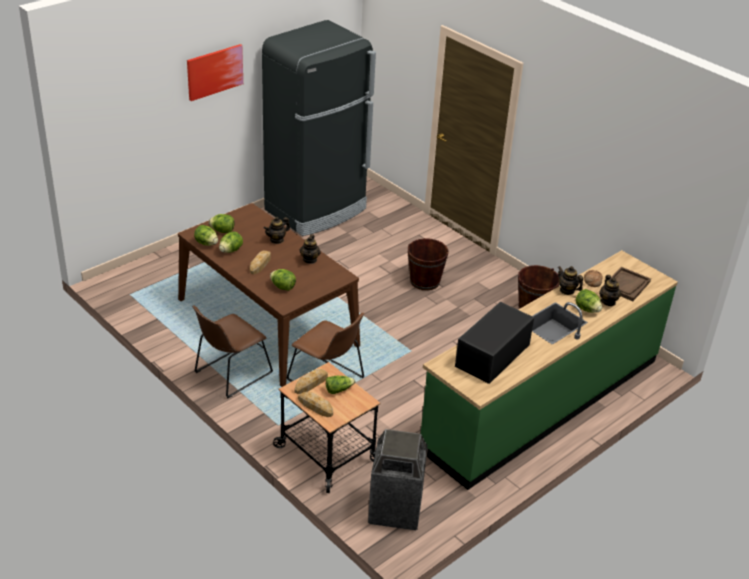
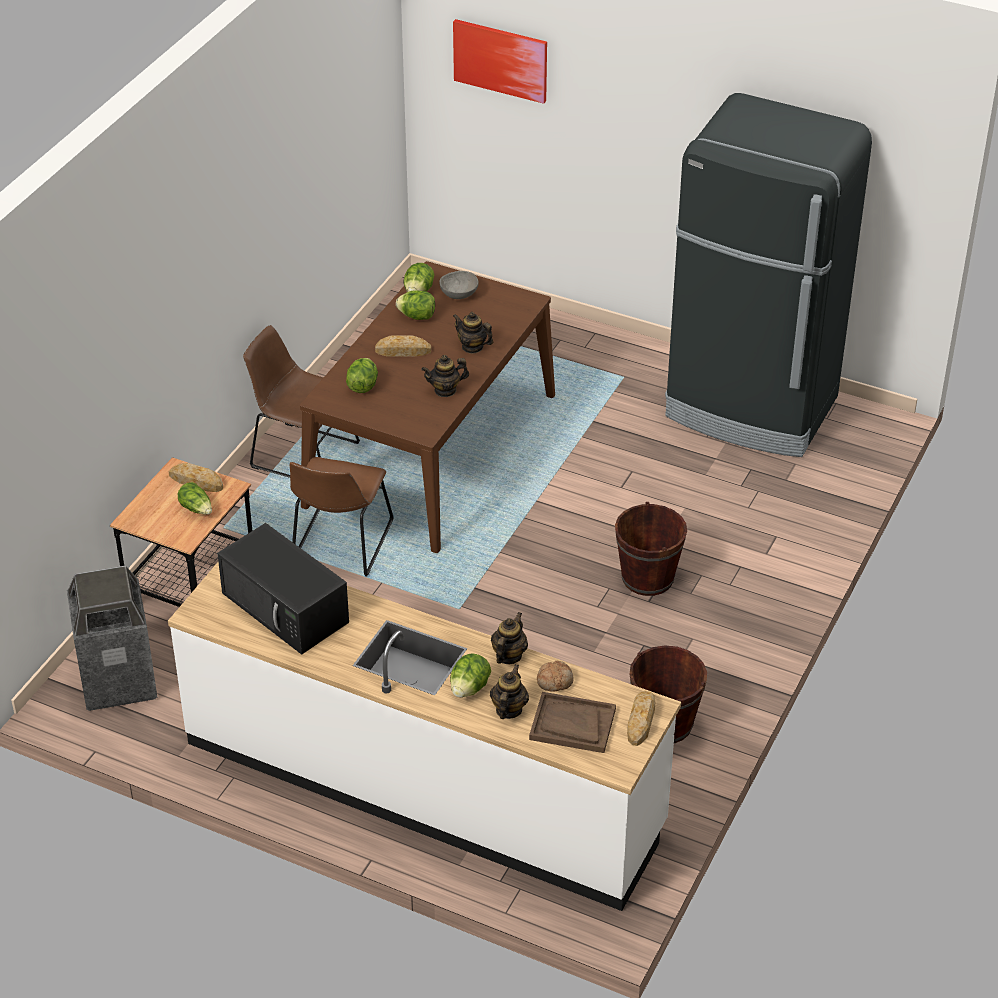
camera: 70 degrees right, 5 degrees up
picture [187,44,243,101] -> picture moved to [453,19,547,104]
lettuce [209,214,234,233] -> grey bowl [439,271,479,299]
bread [298,392,333,417] -> bread moved to [627,691,655,746]
green counter [421,250,678,490] -> white counter [168,562,681,911]
black microwave [455,302,534,384] -> black microwave turned 150 degrees counterclockwise [217,523,349,654]
teapot [599,275,621,306] -> teapot turned 135 degrees clockwise [490,664,529,719]

